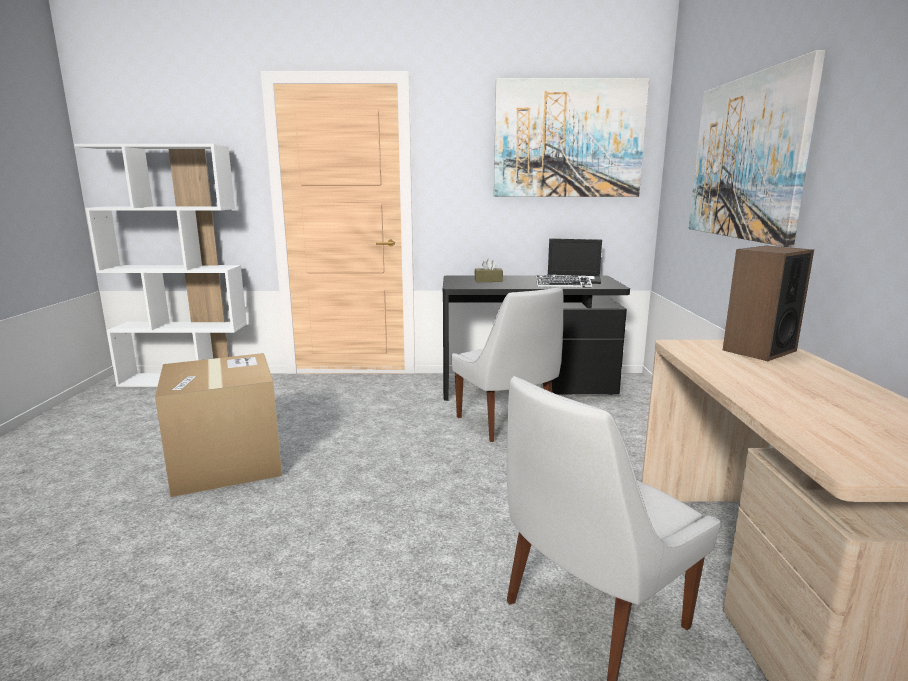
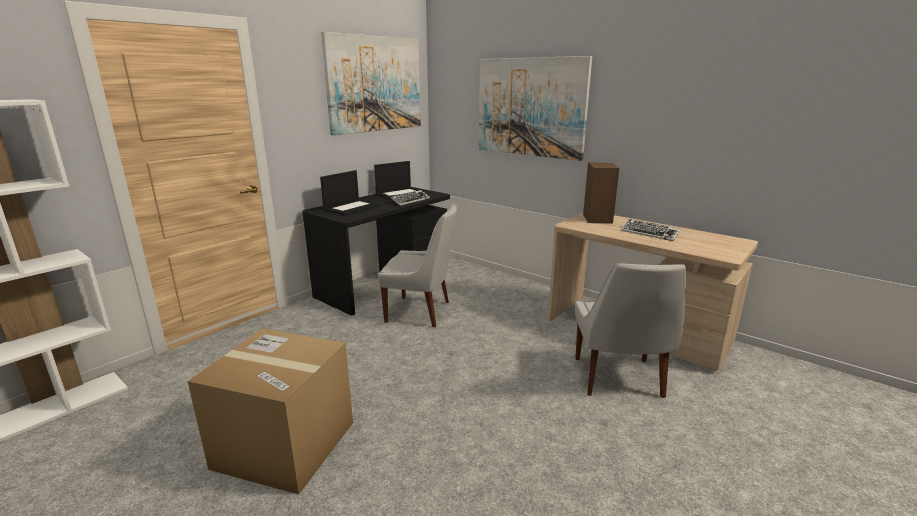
camera: 50 degrees left, 5 degrees up
brown tissue box [474,258,503,282] -> laptop [320,170,380,216]
none -> keyboard [621,219,681,241]

